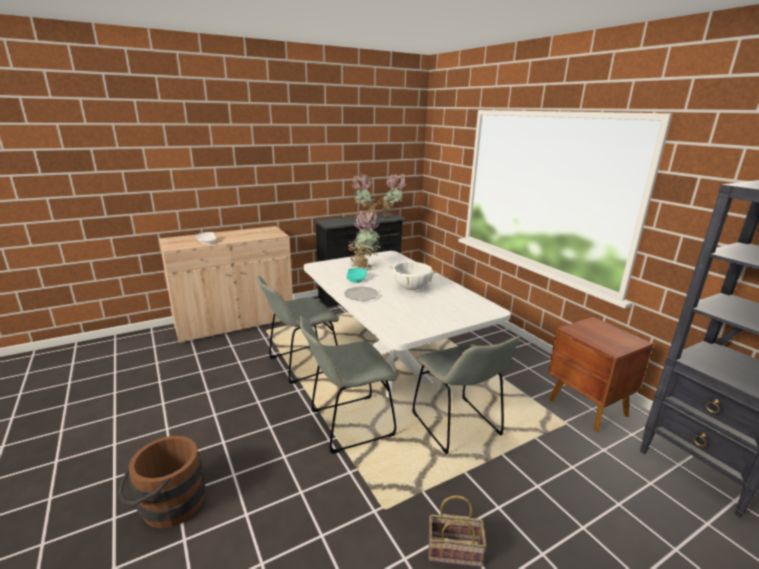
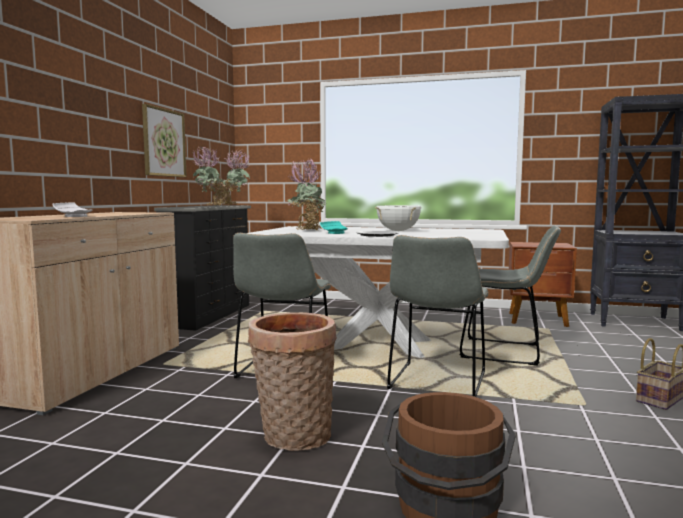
camera: 45 degrees left, 15 degrees down
none -> picture [142,104,187,177]
none -> basket [248,312,337,451]

